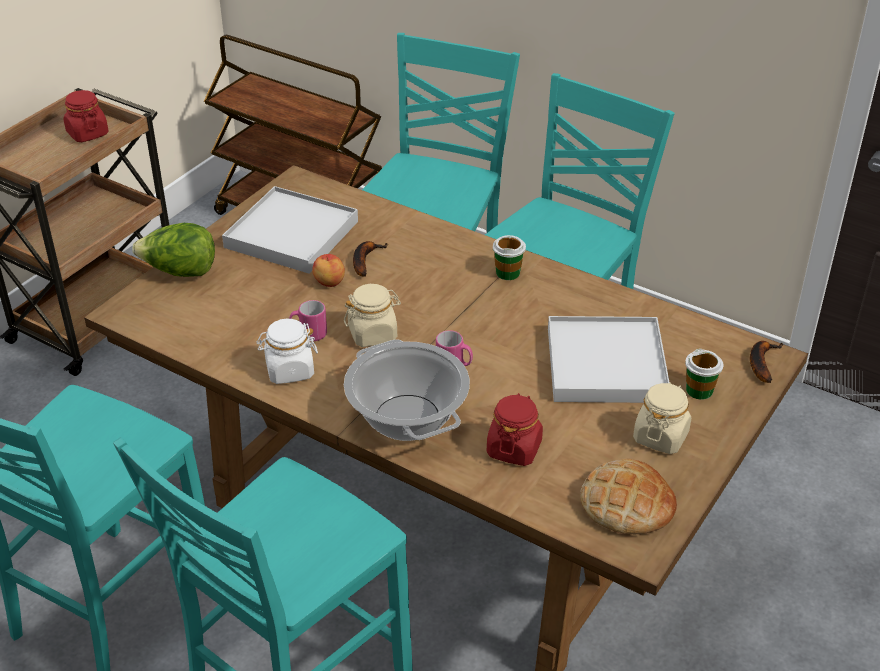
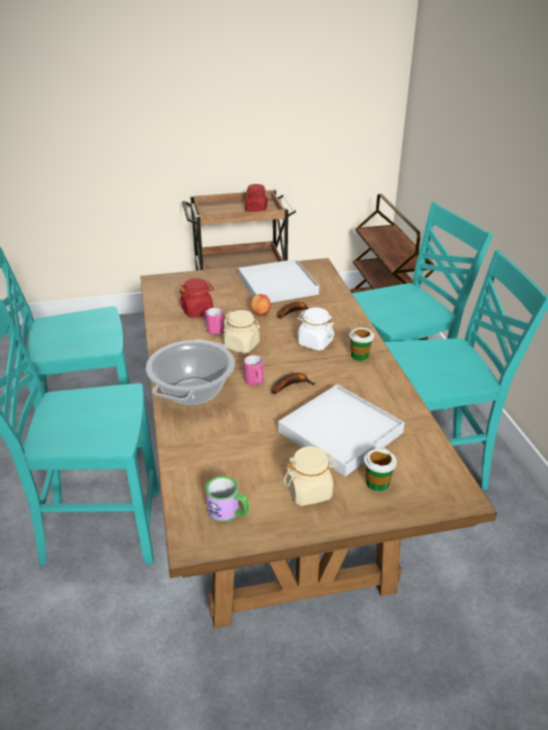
camera: 45 degrees right, 5 degrees down
lettuce [132,223,215,277] -> none
white jar [256,319,318,384] -> white jar moved to [297,307,334,351]
red jar [487,393,543,466] -> red jar moved to [179,278,214,318]
bread [580,459,677,534] -> mug [205,476,249,522]
banana [750,341,784,383] -> banana moved to [271,373,316,394]

